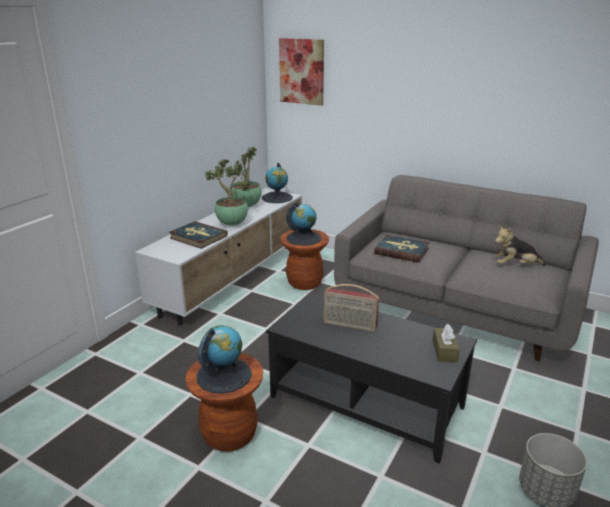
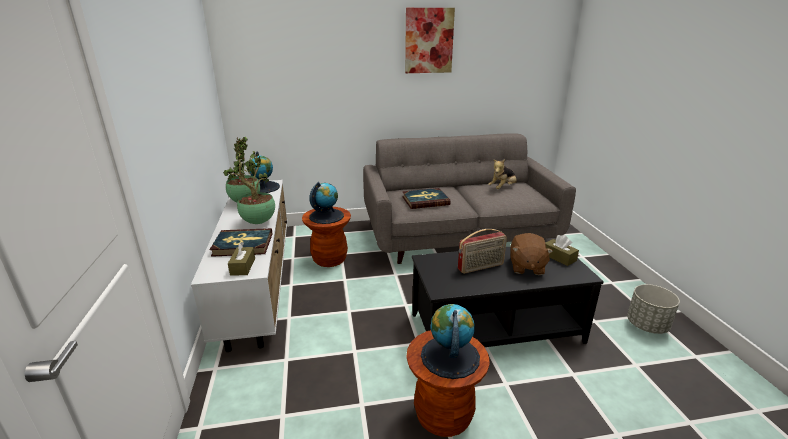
camera: 40 degrees left, 0 degrees up
picture [279,38,324,106] -> picture moved to [405,8,455,73]
none -> brown tissue box [228,242,255,276]
none -> brown plush toy [510,233,553,275]

